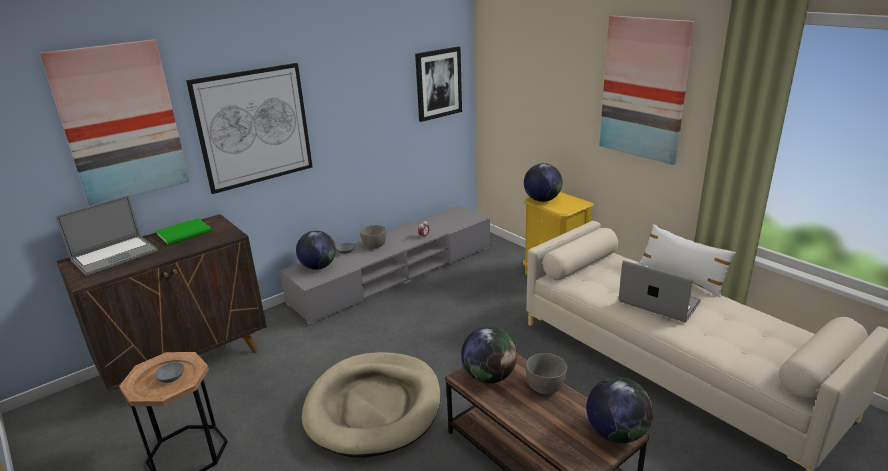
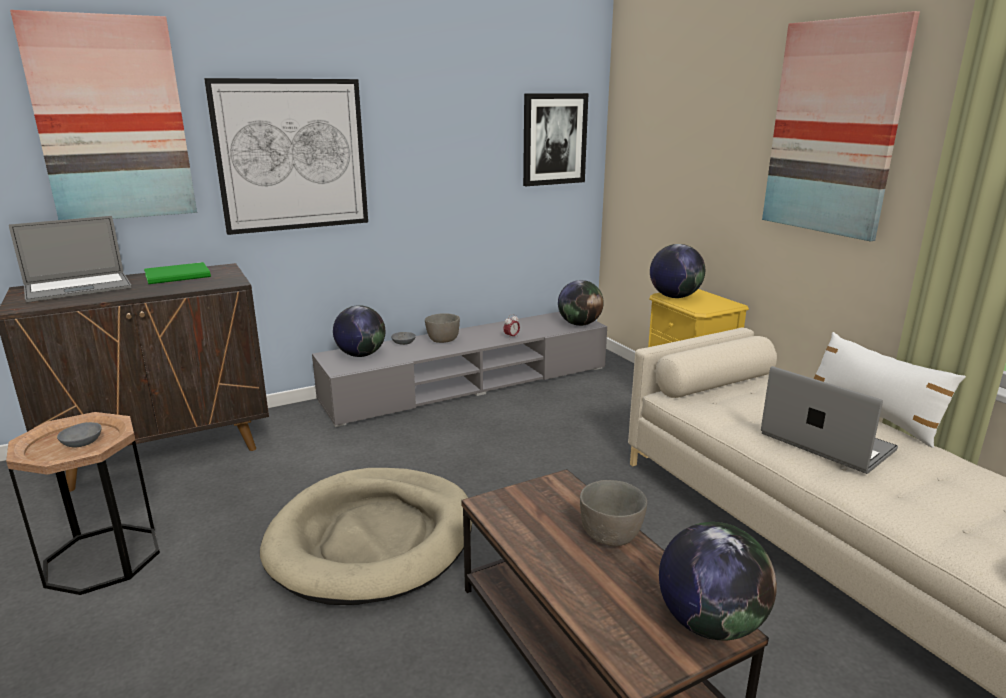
camera: 10 degrees right, 5 degrees down
globe [461,327,517,383] -> globe moved to [558,280,604,326]

